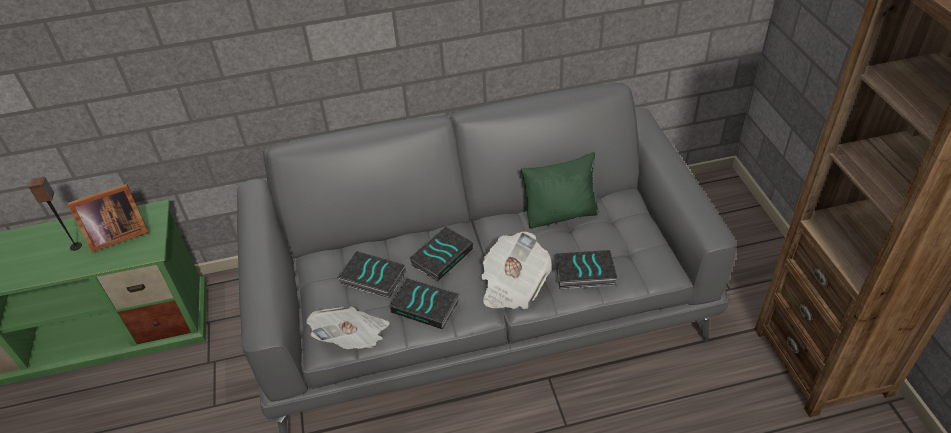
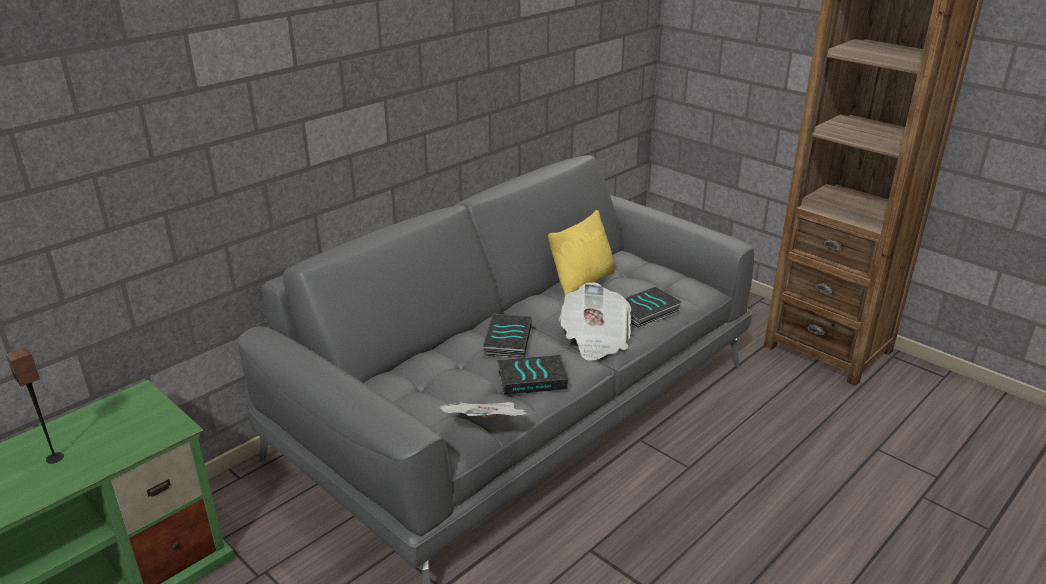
camera: 35 degrees left, 15 degrees down
picture frame [68,184,149,252] -> none
book [338,251,406,299] -> none
green pillow [521,152,599,229] -> yellow pillow [548,210,614,296]

